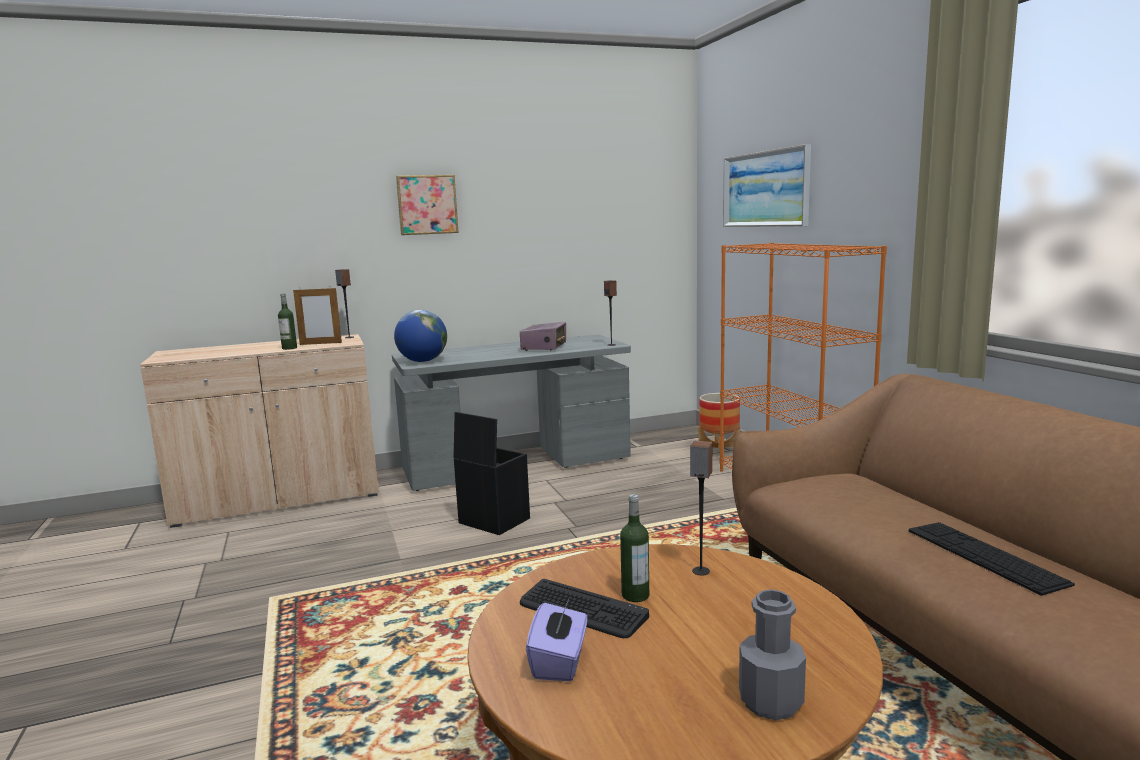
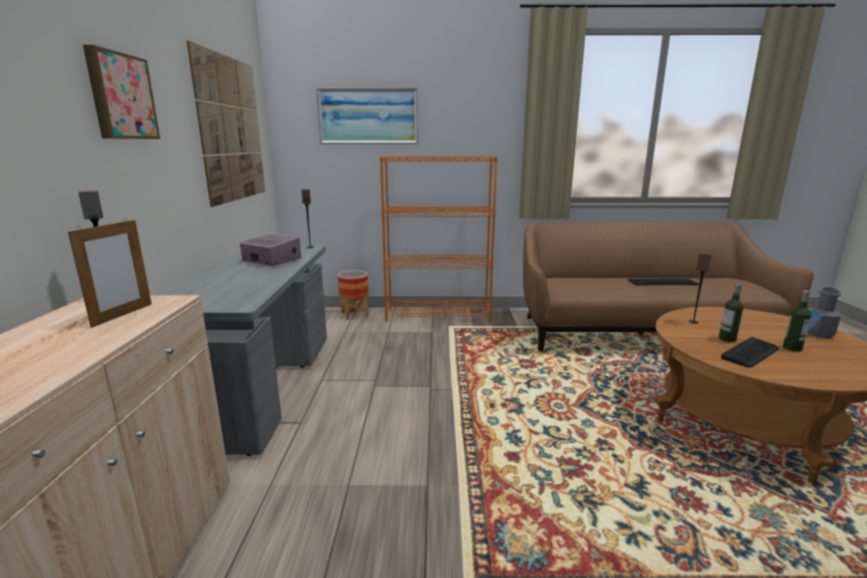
camera: 70 degrees left, 5 degrees up
bottle [278,294,297,350] -> bottle moved to [783,290,811,352]
globe [394,310,447,362] -> none
black storage box [454,412,530,535] -> none
purple tissue box [526,598,587,681] -> none
none -> picture [187,41,265,207]

